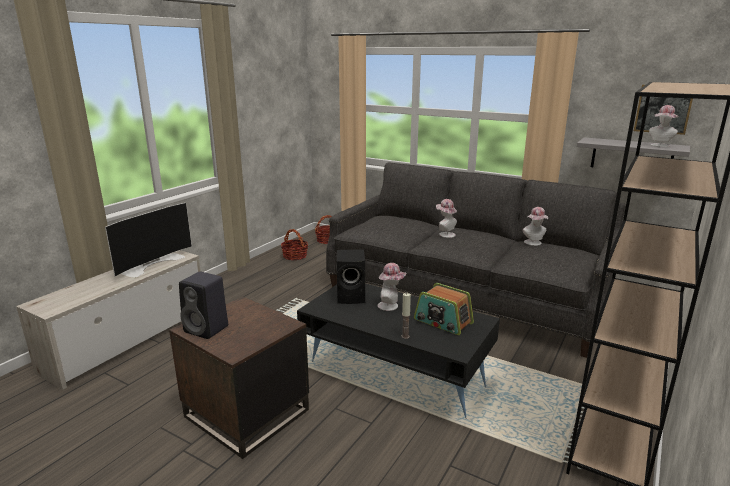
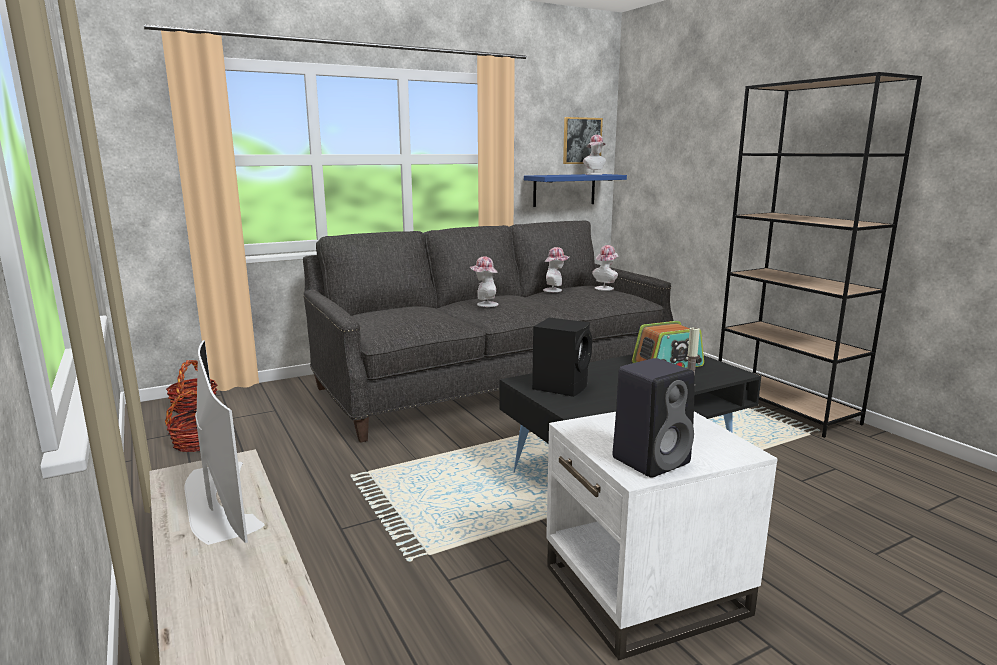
camera: 60 degrees left, 5 degrees down
brown side table [169,297,309,459] -> white side table [546,412,778,660]
hat [378,263,406,311] -> hat moved to [592,245,619,291]
grey shelf [577,137,690,167] -> blue shelf [524,174,627,207]

